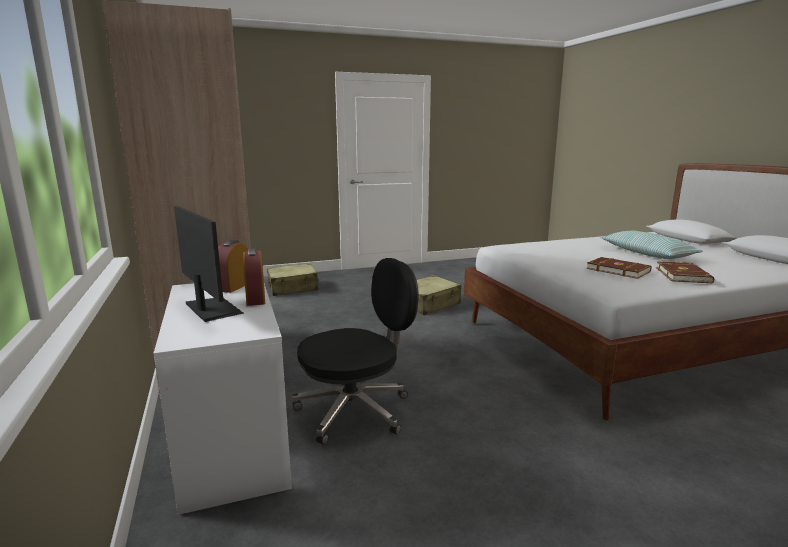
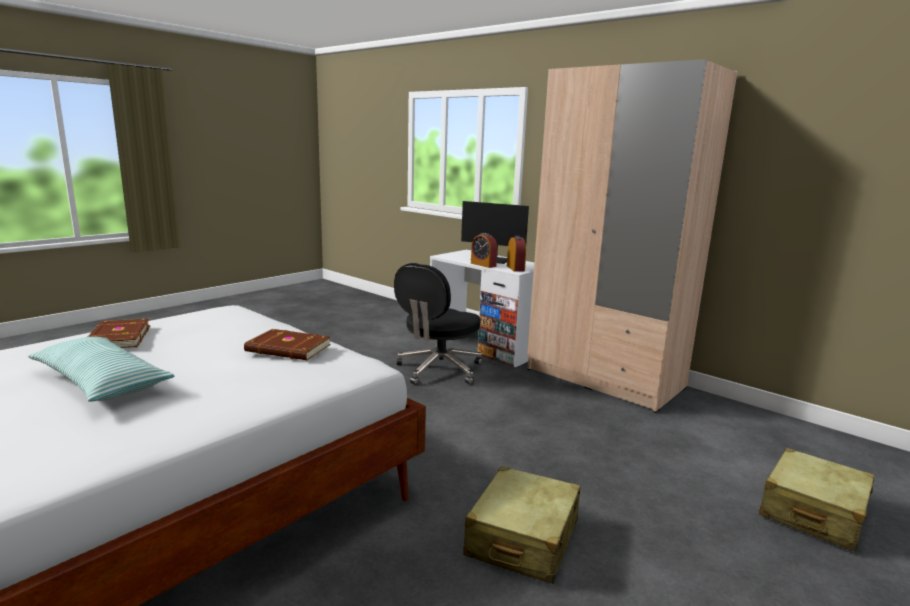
camera: 150 degrees right, 0 degrees up
brown book [586,257,652,279] -> brown book moved to [244,329,331,360]

